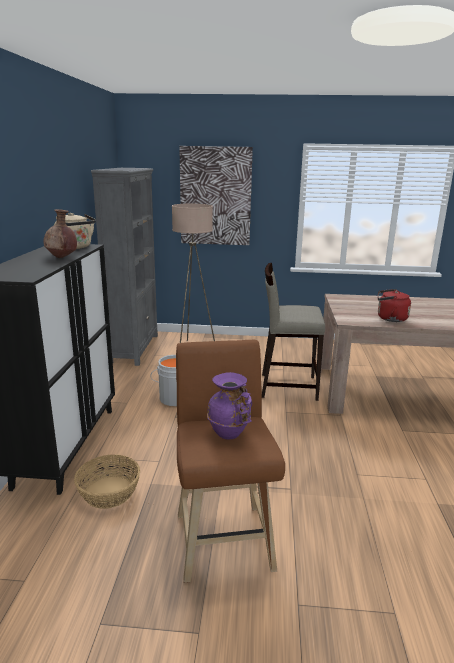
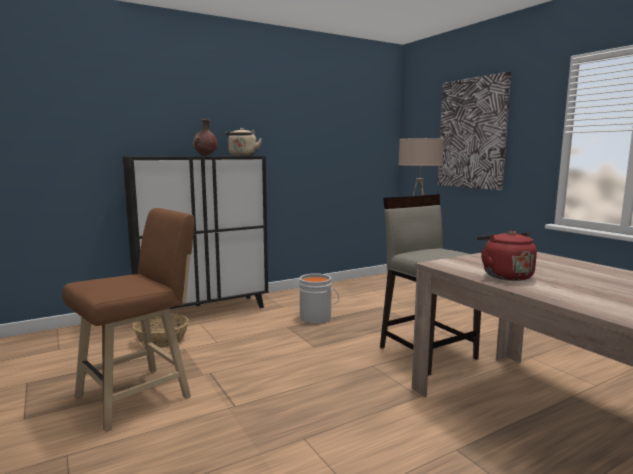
camera: 55 degrees right, 10 degrees down
grey bookcase [91,168,158,366] -> none
purple vase [207,372,252,440] -> none

